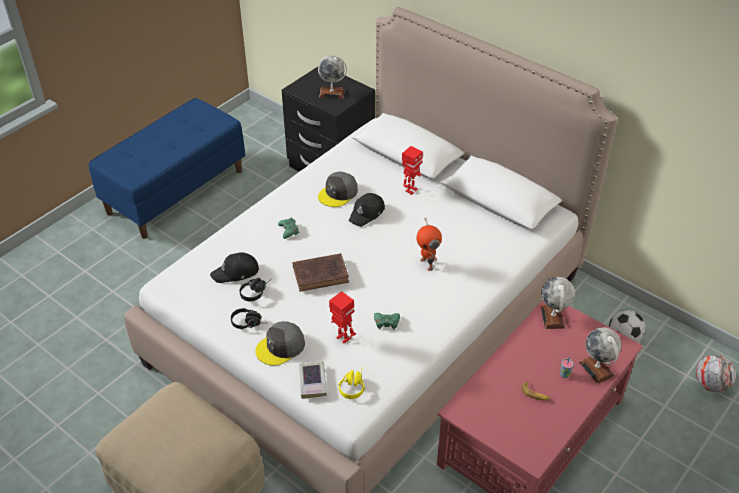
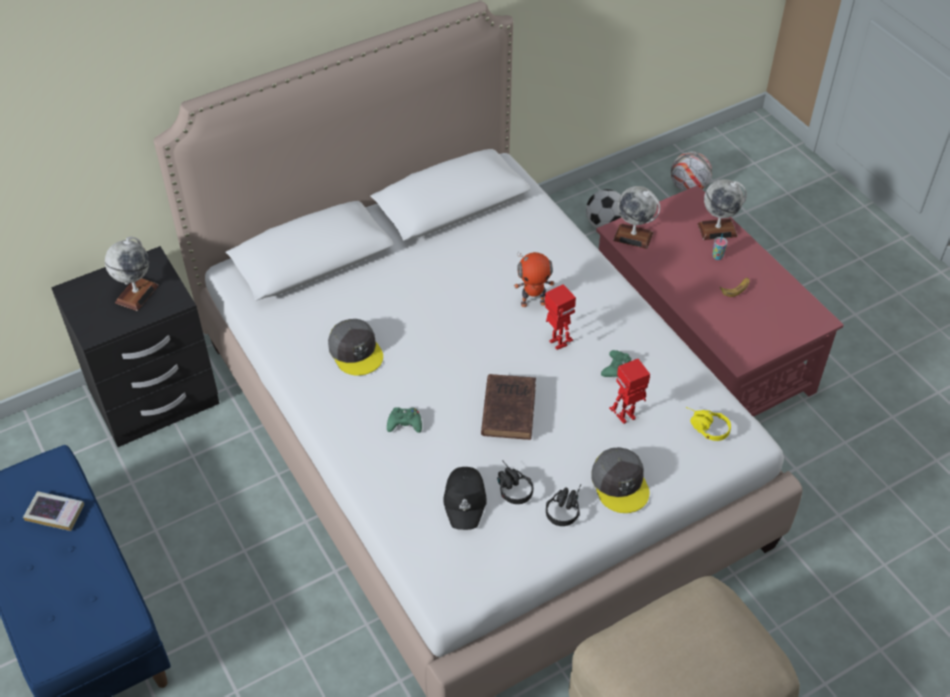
camera: 70 degrees left, 5 degrees up
book [299,362,327,399] -> book moved to [23,491,84,531]
black cap [348,193,385,227] -> none
toy robot [402,146,423,195] -> toy robot moved to [545,284,576,350]

